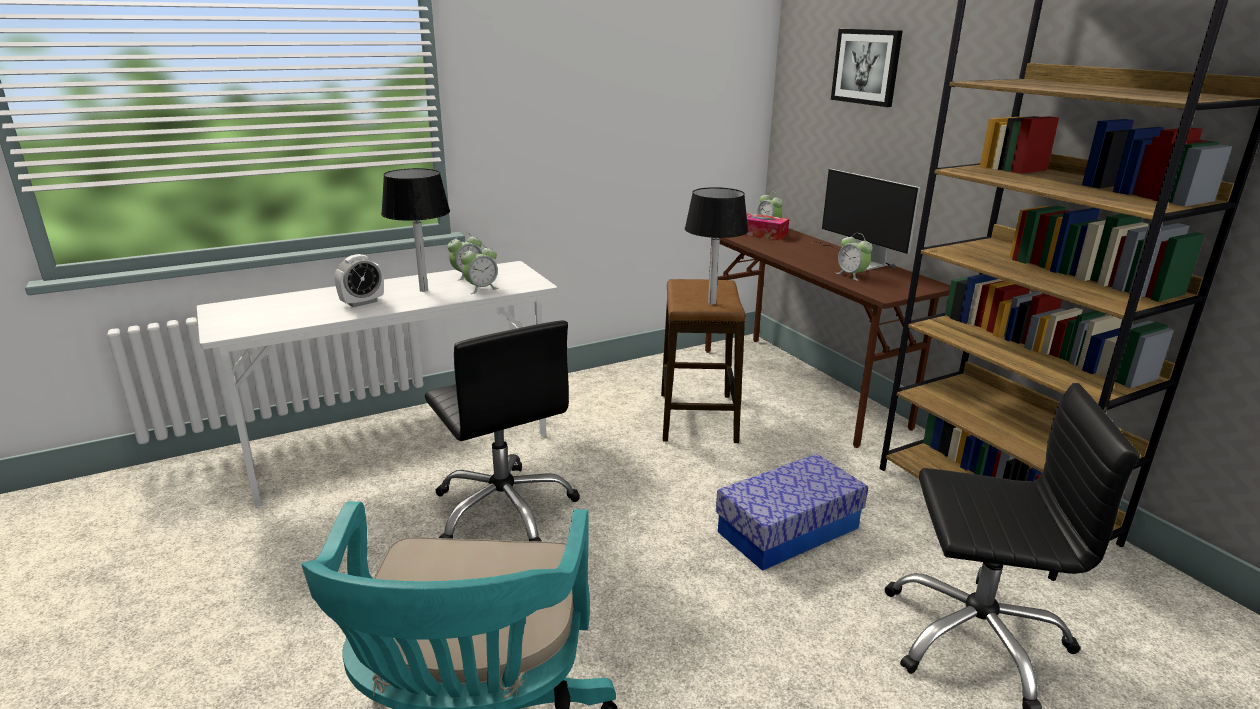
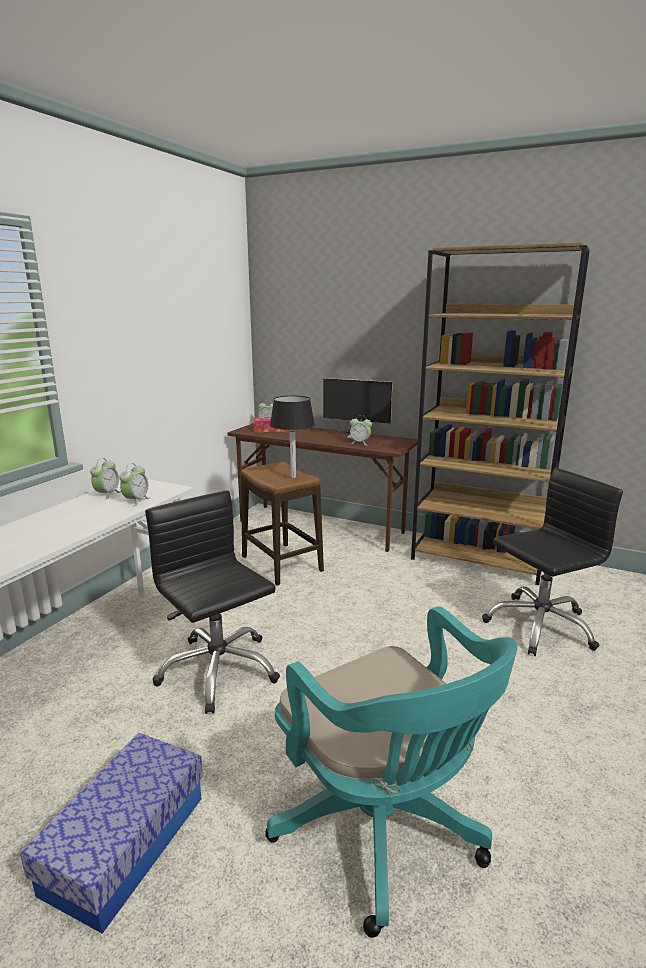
camera: 35 degrees left, 5 degrees down
alarm clock [335,254,384,307] -> none
black table lamp [381,168,450,292] -> none
black office chair [425,320,580,541] -> black office chair turned 150 degrees counterclockwise [145,490,280,714]
storage box [716,454,868,571] -> storage box moved to [20,733,203,934]
picture [831,29,903,107] -> none

